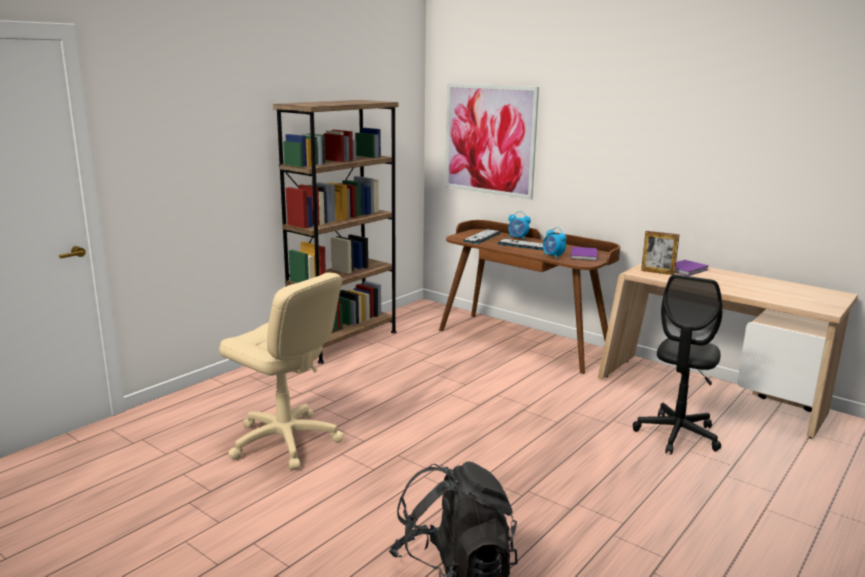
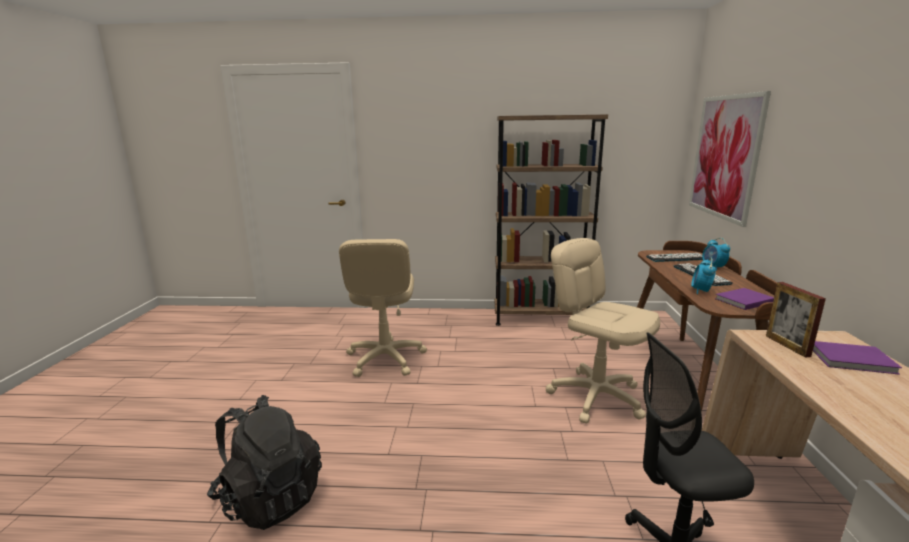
camera: 55 degrees right, 0 degrees up
none -> beige office chair [546,238,660,424]

